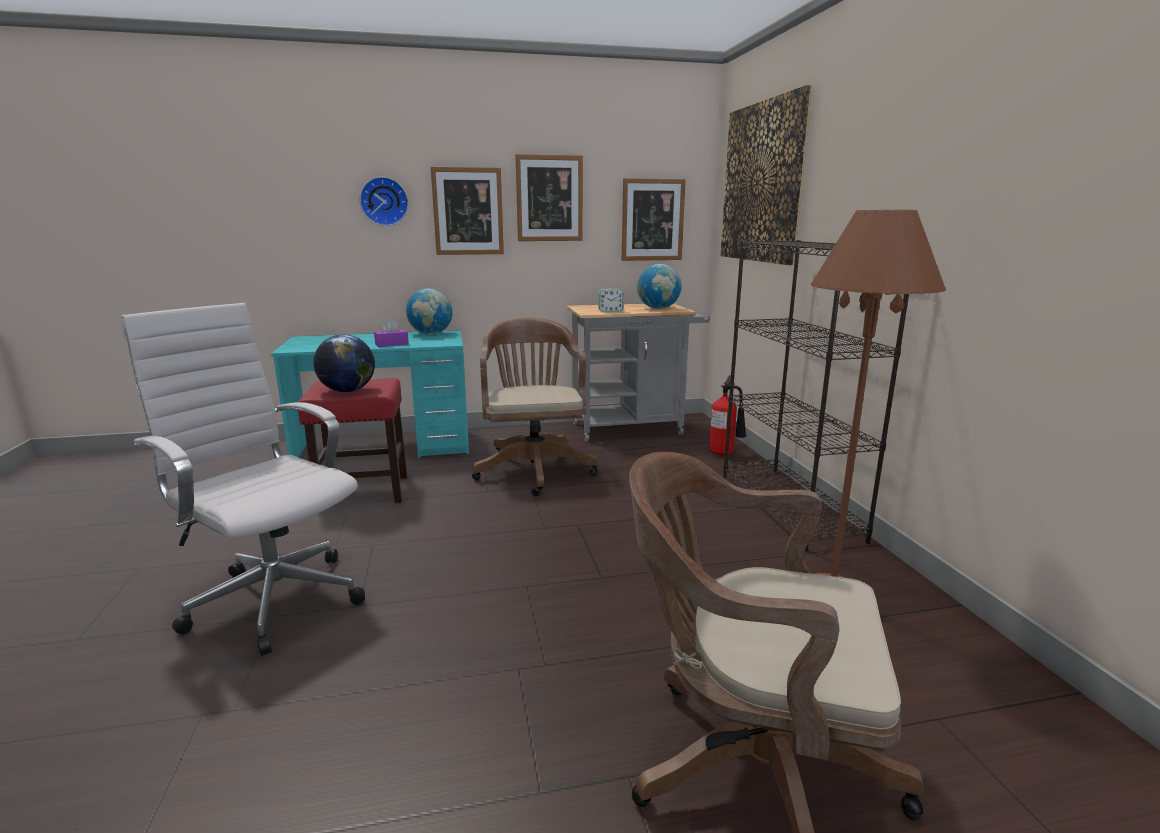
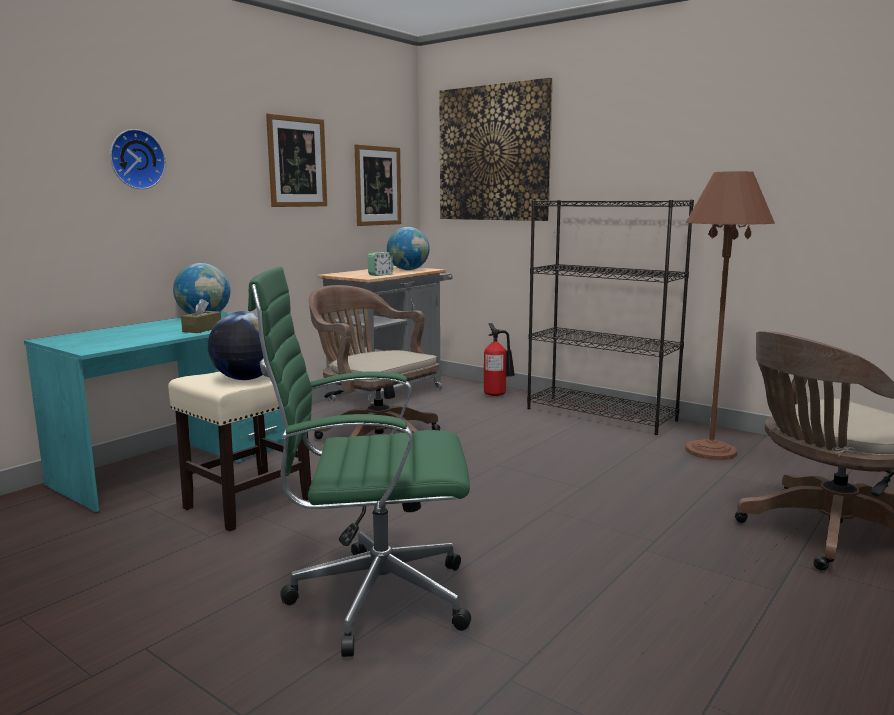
camera: 40 degrees left, 5 degrees down
white office chair [121,303,365,656] -> green office chair [248,267,471,657]
red stool [298,378,407,503] -> beige stool [168,371,311,532]
purple tissue box [374,319,409,347] -> brown tissue box [181,299,221,333]
picture [431,167,504,255] -> none

